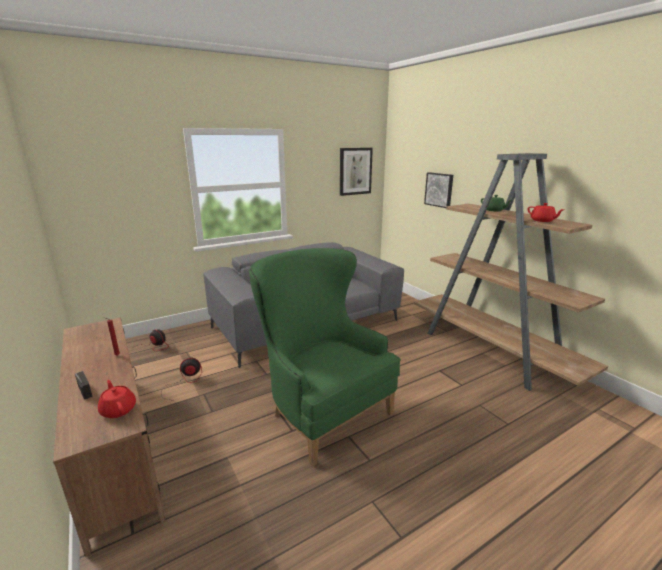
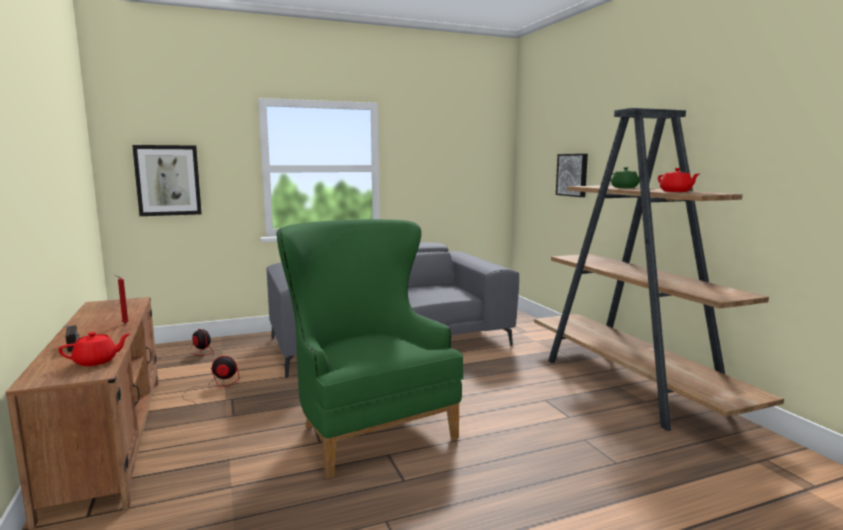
camera: 10 degrees right, 10 degrees down
red teapot [98,380,136,418] -> red teapot turned 90 degrees clockwise [59,332,130,366]
picture [340,148,373,196] -> picture moved to [132,145,202,216]

